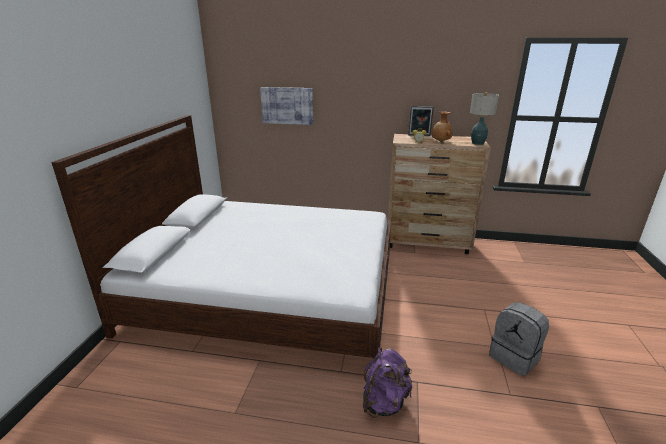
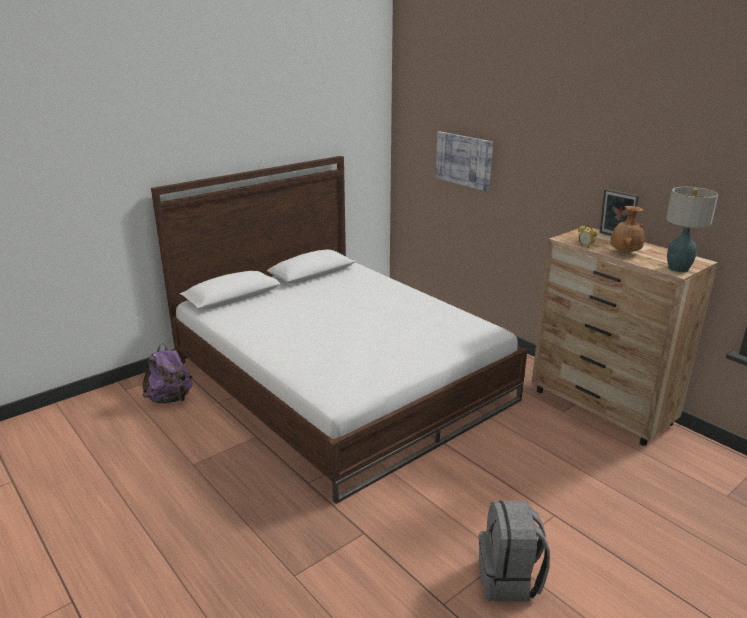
camera: 40 degrees right, 0 degrees up
purple backpack [363,347,412,418] -> purple backpack moved to [142,343,193,404]

